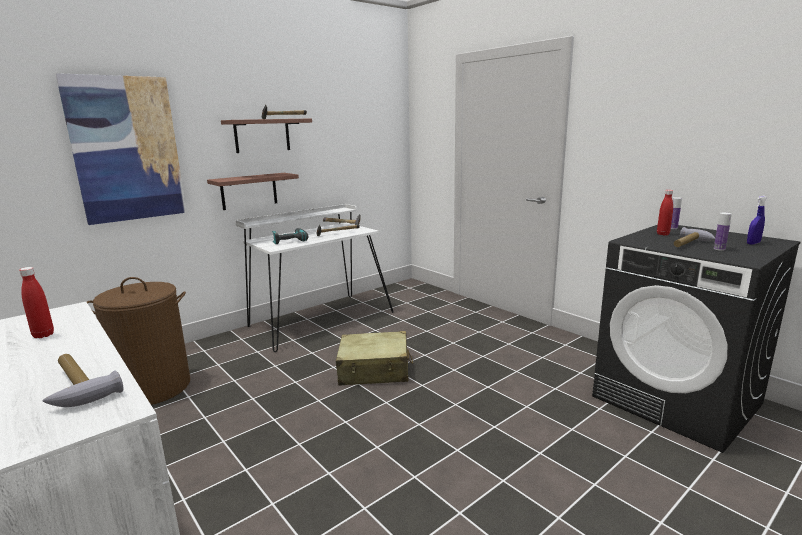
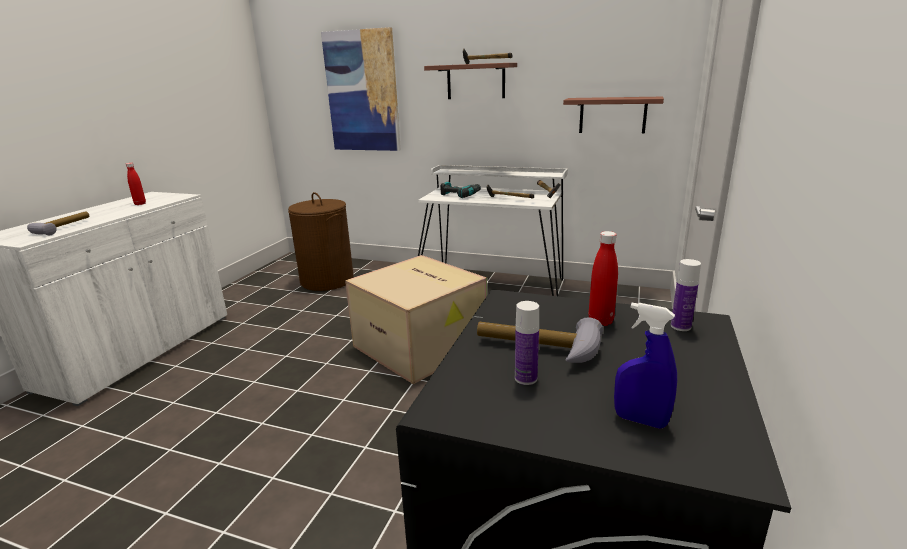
camera: 60 degrees right, 5 degrees up
shelf [207,173,299,210] -> shelf moved to [563,97,664,133]
beige suitcase [336,331,413,386] -> cardboard box [345,255,487,384]

